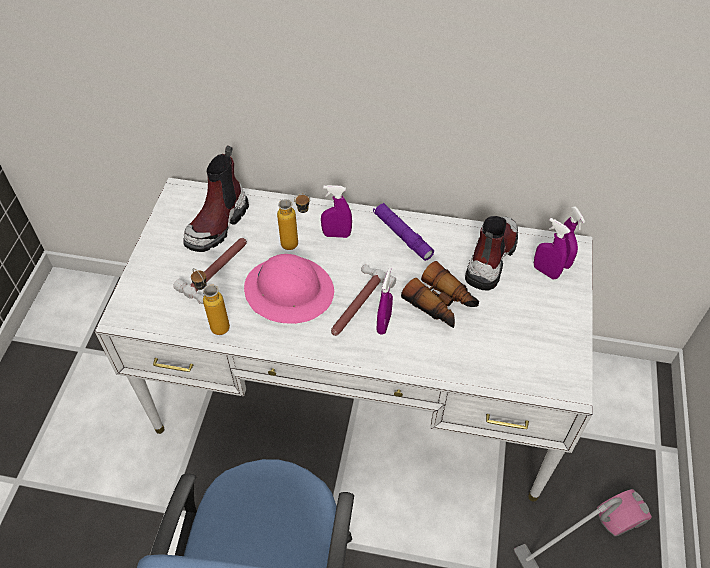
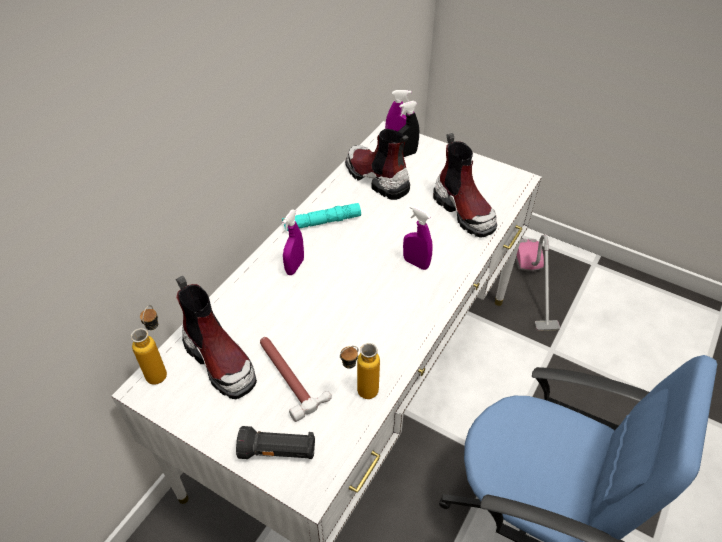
camera: 70 degrees left, 5 degrees down
pink hard hat [244,254,334,324] -> none
bottle [277,194,310,250] -> bottle moved to [131,305,167,385]
hammer [331,265,396,336] -> none
purple flashlight [373,203,434,261] -> turquoise flashlight [282,203,361,231]
binoculars [401,261,479,328] -> none
purple spray bottle [534,218,570,279] -> black spray bottle [398,101,419,157]
none -> black flashlight [236,426,315,459]
none -> boot [433,133,497,238]

